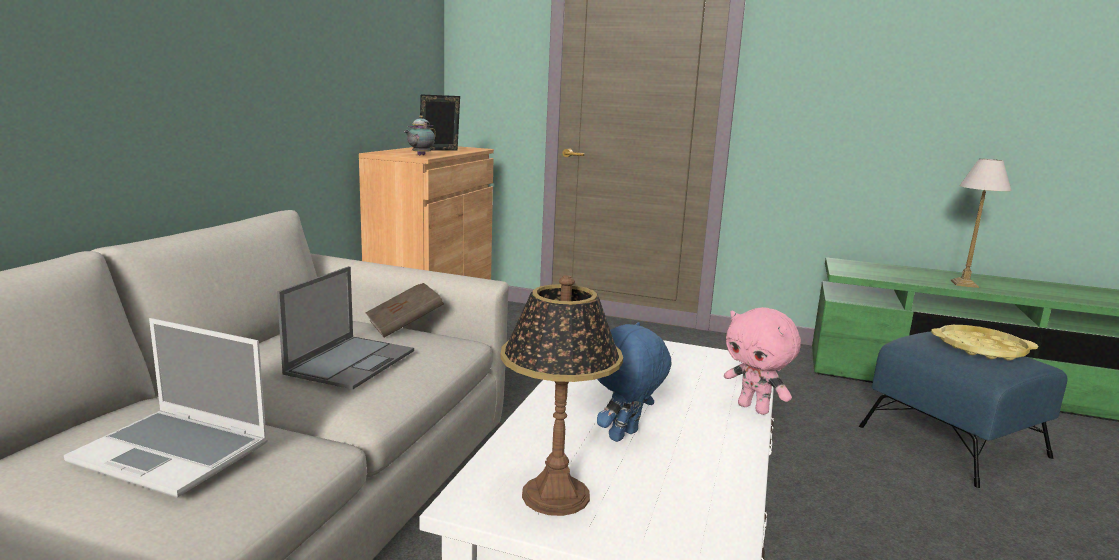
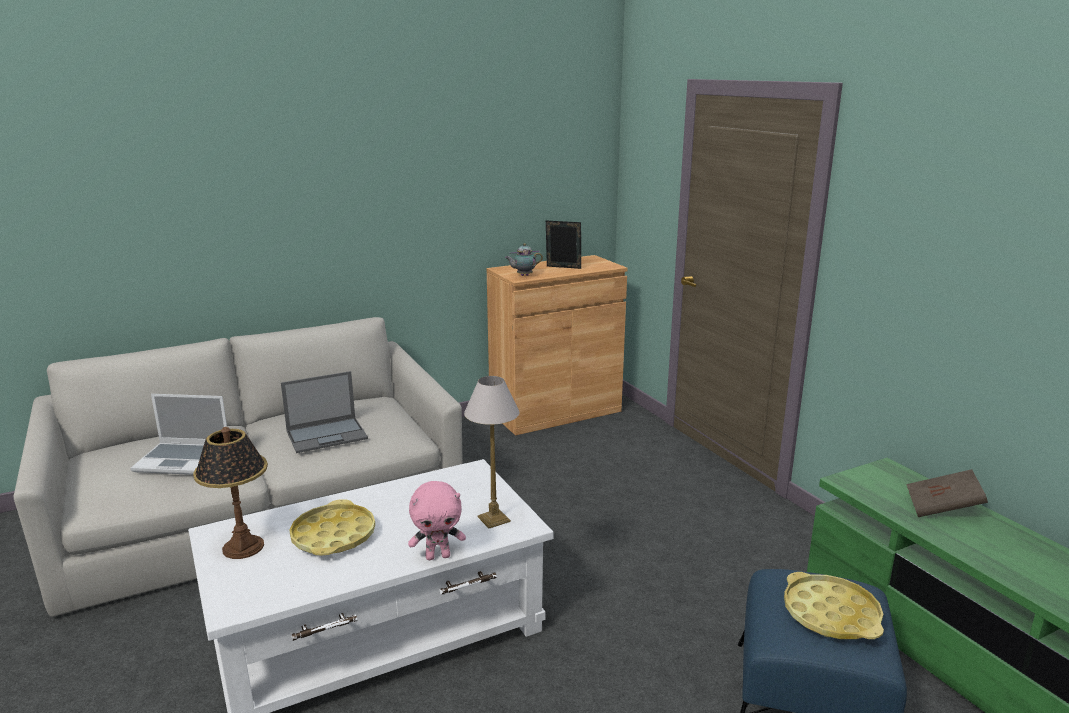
camera: 45 degrees right, 5 degrees up
laptop [64,318,268,498] -> laptop turned 60 degrees counterclockwise [130,394,227,475]
brown book [366,283,444,337] -> brown book moved to [906,469,988,517]
blue plush toy [597,322,672,442] -> yellow tray [290,499,375,556]
pink plush toy [724,307,801,415] -> pink plush toy turned 105 degrees counterclockwise [408,481,466,560]
table lamp [951,159,1011,288] -> table lamp moved to [464,376,519,528]

